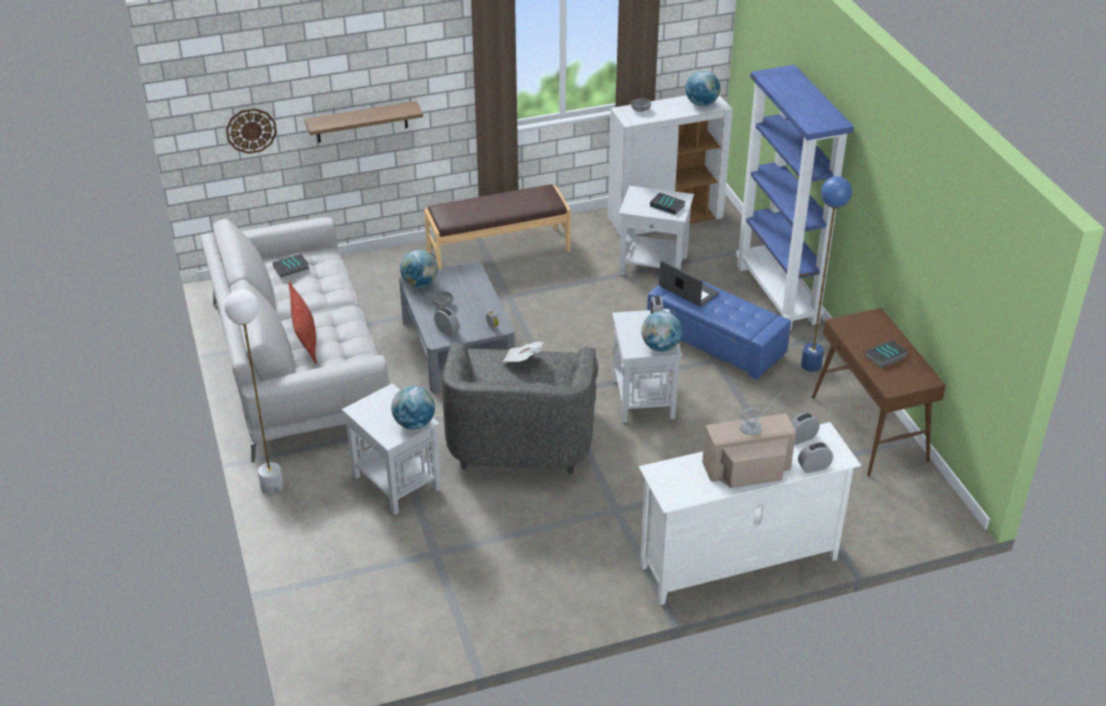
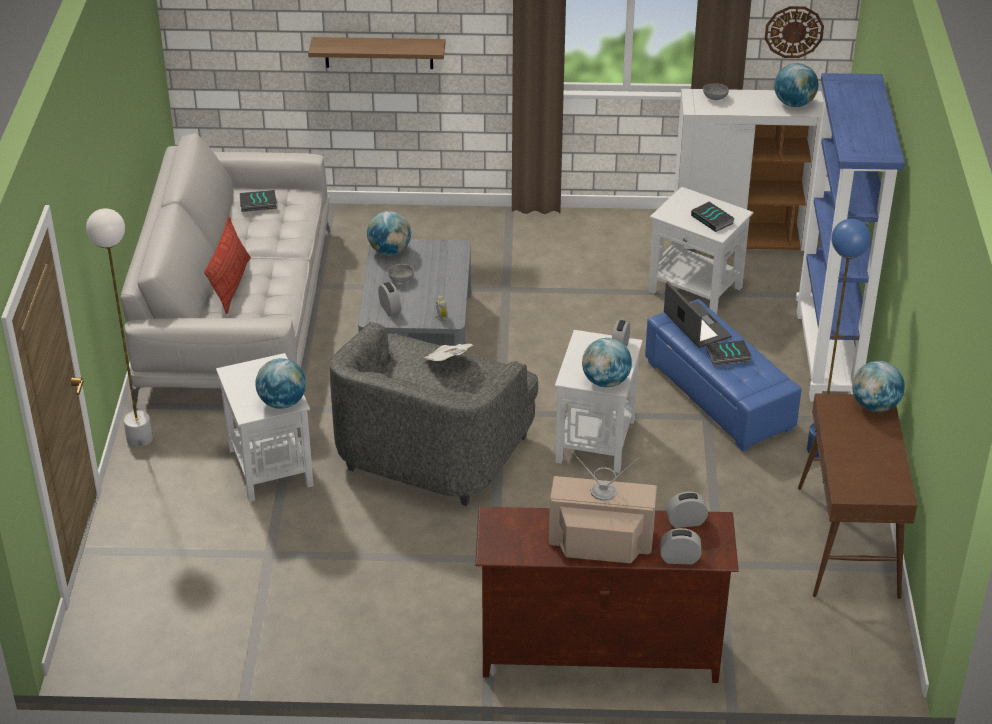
camera: 20 degrees right, 0 degrees up
wall clock [226,108,277,154] -> wall clock moved to [765,6,824,58]
brown bench [424,184,571,269] -> none
white tv stand [639,422,861,605] -> brown tv stand [475,507,739,683]
book [865,340,908,368] -> book moved to [707,340,751,366]
none -> globe [852,361,905,412]

